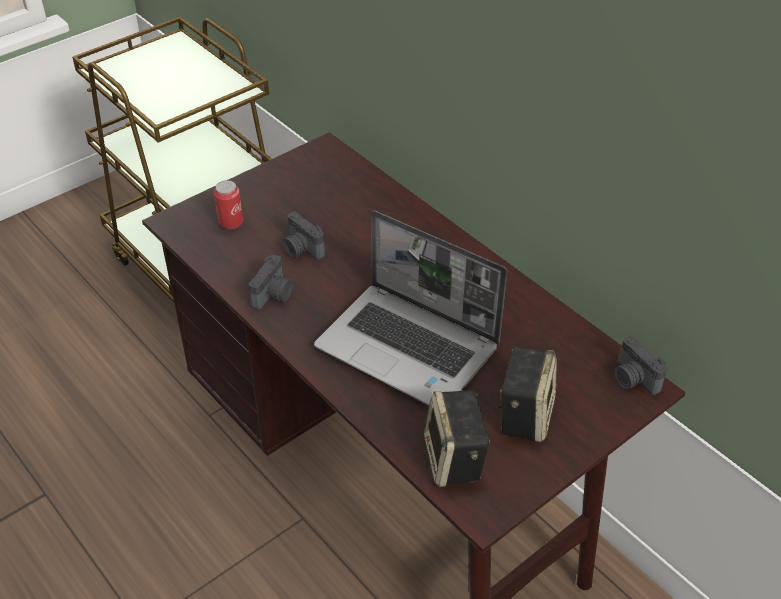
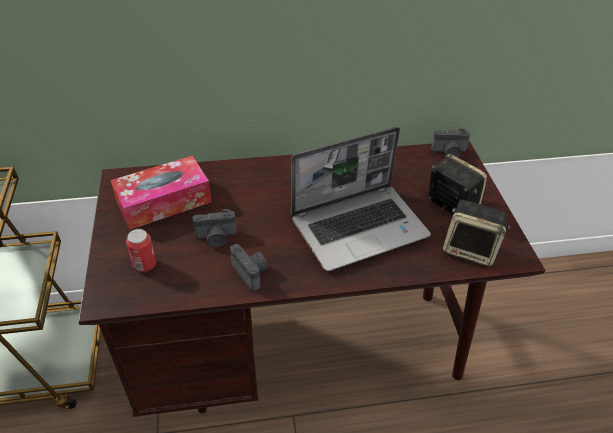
camera: 60 degrees left, 0 degrees up
none -> tissue box [111,156,211,230]

